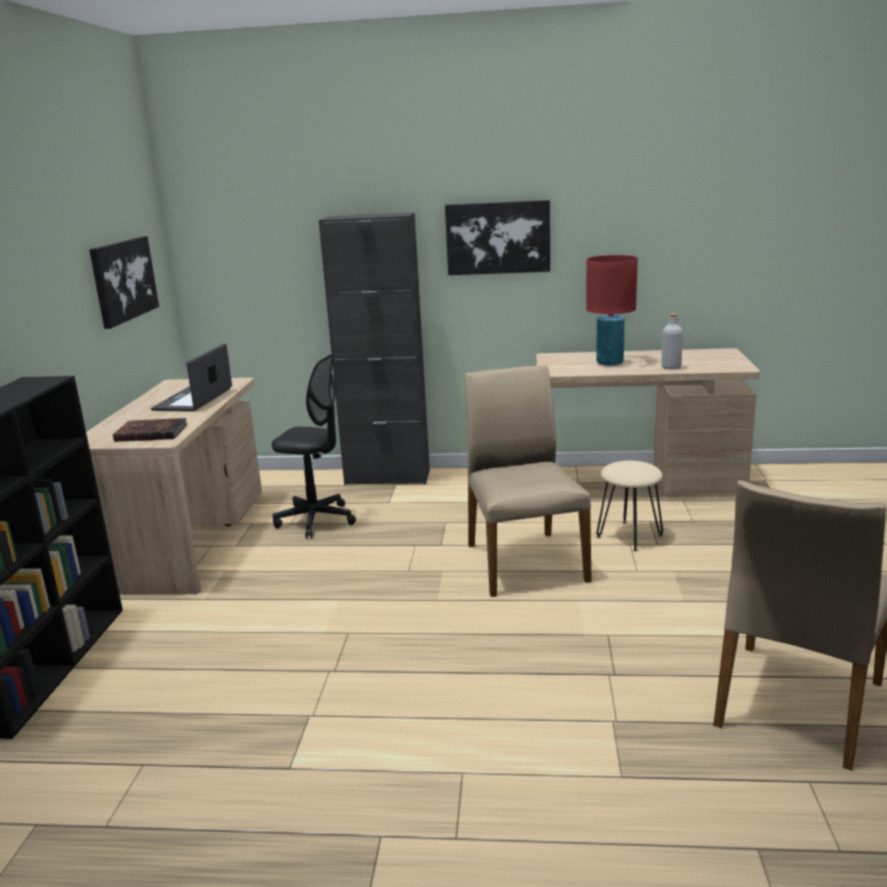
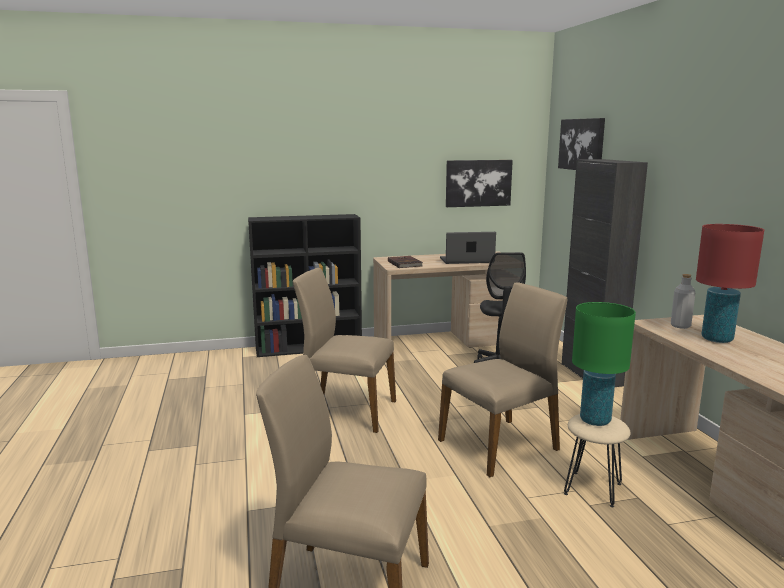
camera: 70 degrees right, 5 degrees down
picture [445,200,550,275] -> picture moved to [558,118,605,170]
grey bottle [661,313,683,370] -> grey bottle moved to [671,274,695,329]
none -> beige chair [293,268,396,433]
none -> green table lamp [572,302,636,426]

